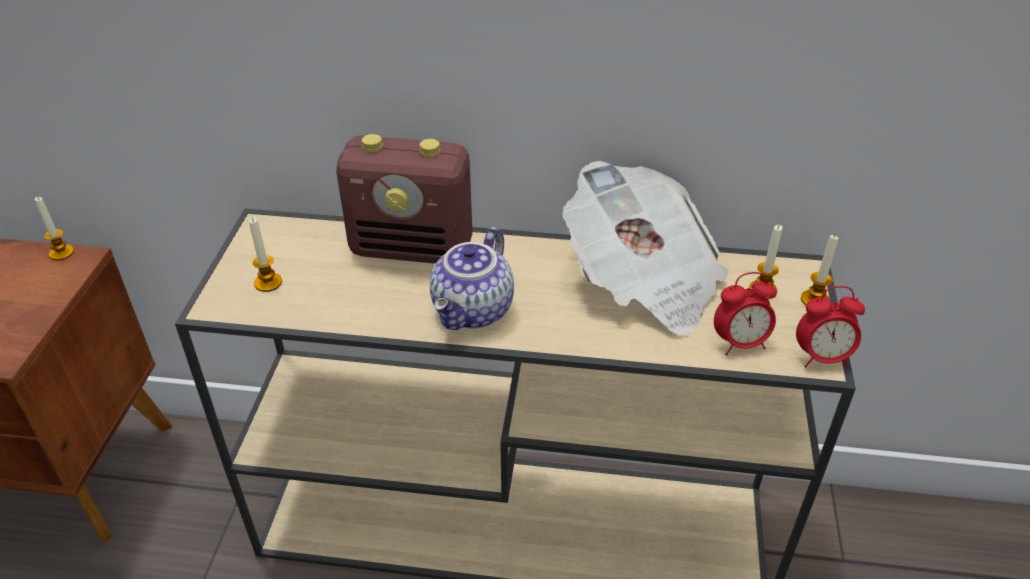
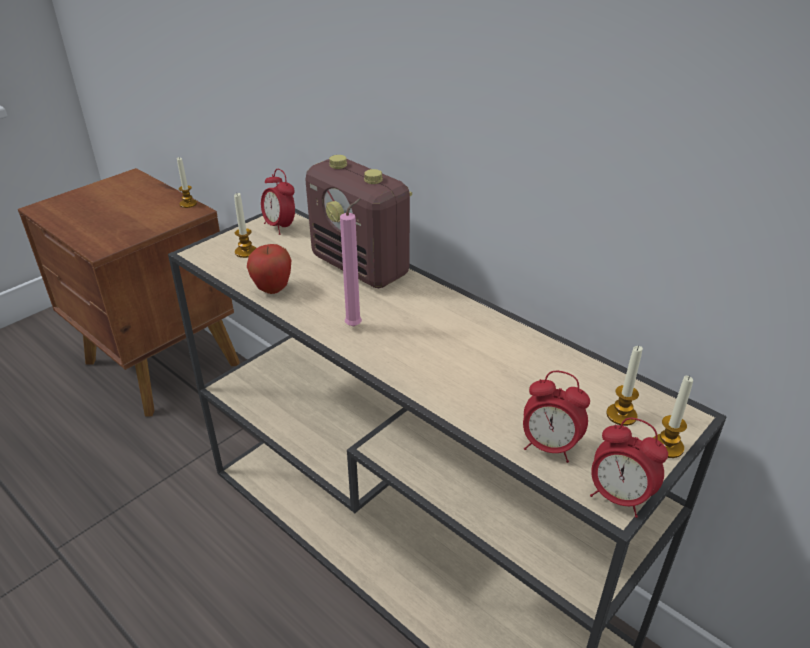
camera: 35 degrees right, 5 degrees down
teapot [430,227,514,330] -> pink candle [340,198,362,327]
newspaper [563,161,728,335] -> none
none -> apple [247,244,291,294]
none -> alarm clock [261,169,295,235]

